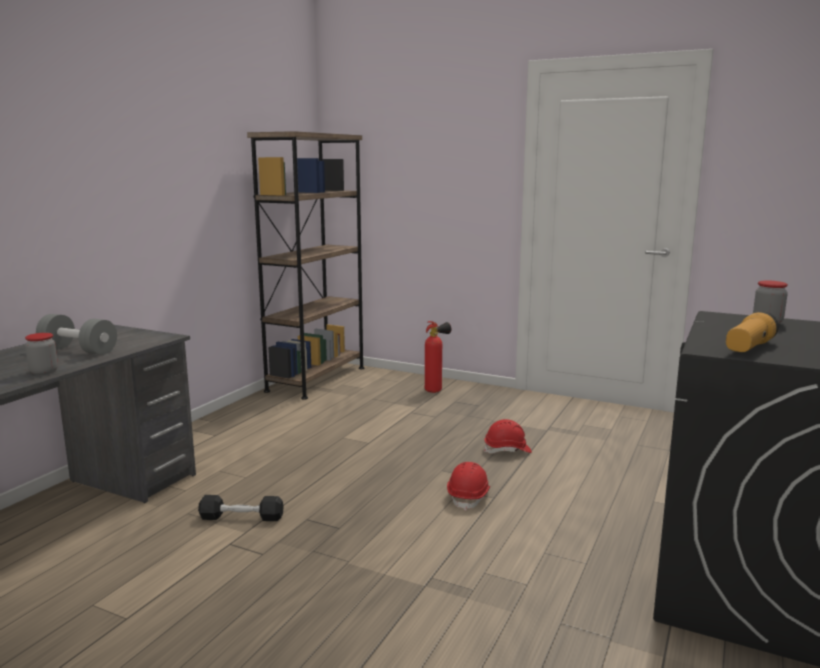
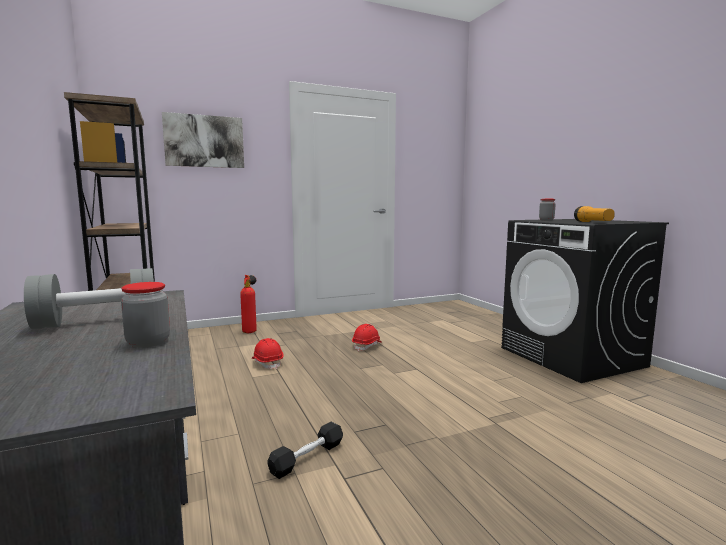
camera: 50 degrees left, 5 degrees down
red hard hat [447,462,490,511] -> red hard hat moved to [252,338,284,369]
none -> picture [162,112,244,168]

